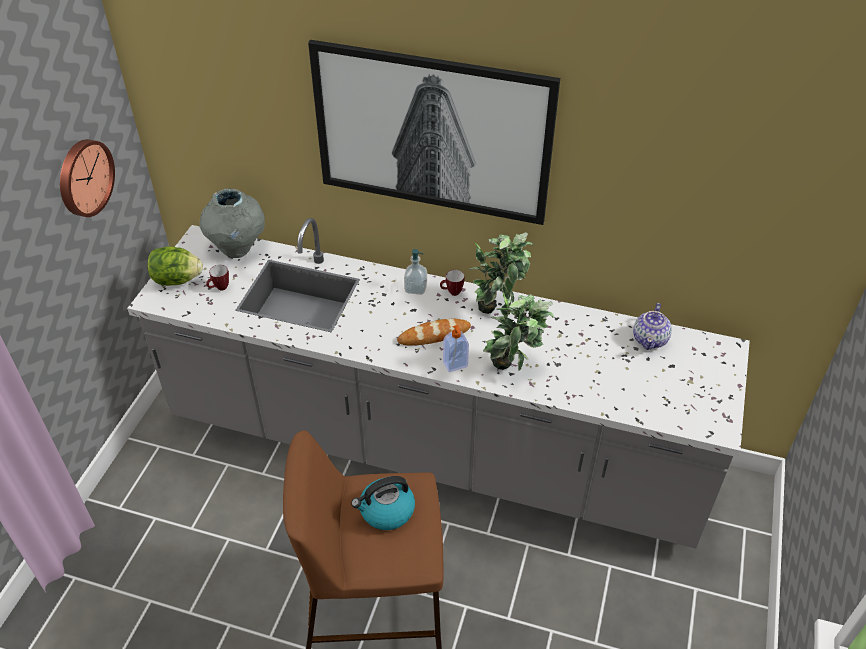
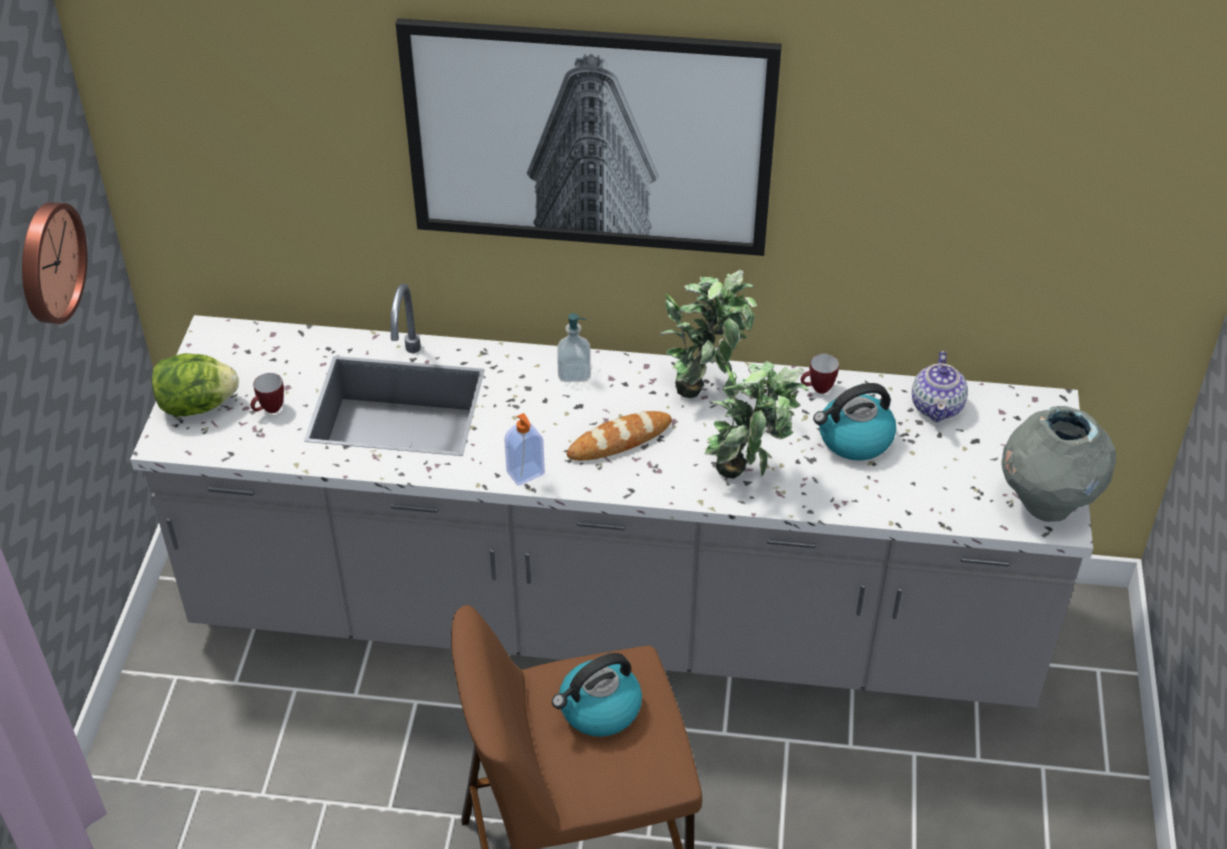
camera: 10 degrees left, 0 degrees up
grey vase [199,189,265,258] -> grey vase moved to [1002,406,1116,522]
mug [440,270,464,296] -> mug moved to [801,354,839,394]
soap dispenser [443,325,469,372] -> soap dispenser moved to [504,413,545,486]
none -> kettle [813,383,896,461]

